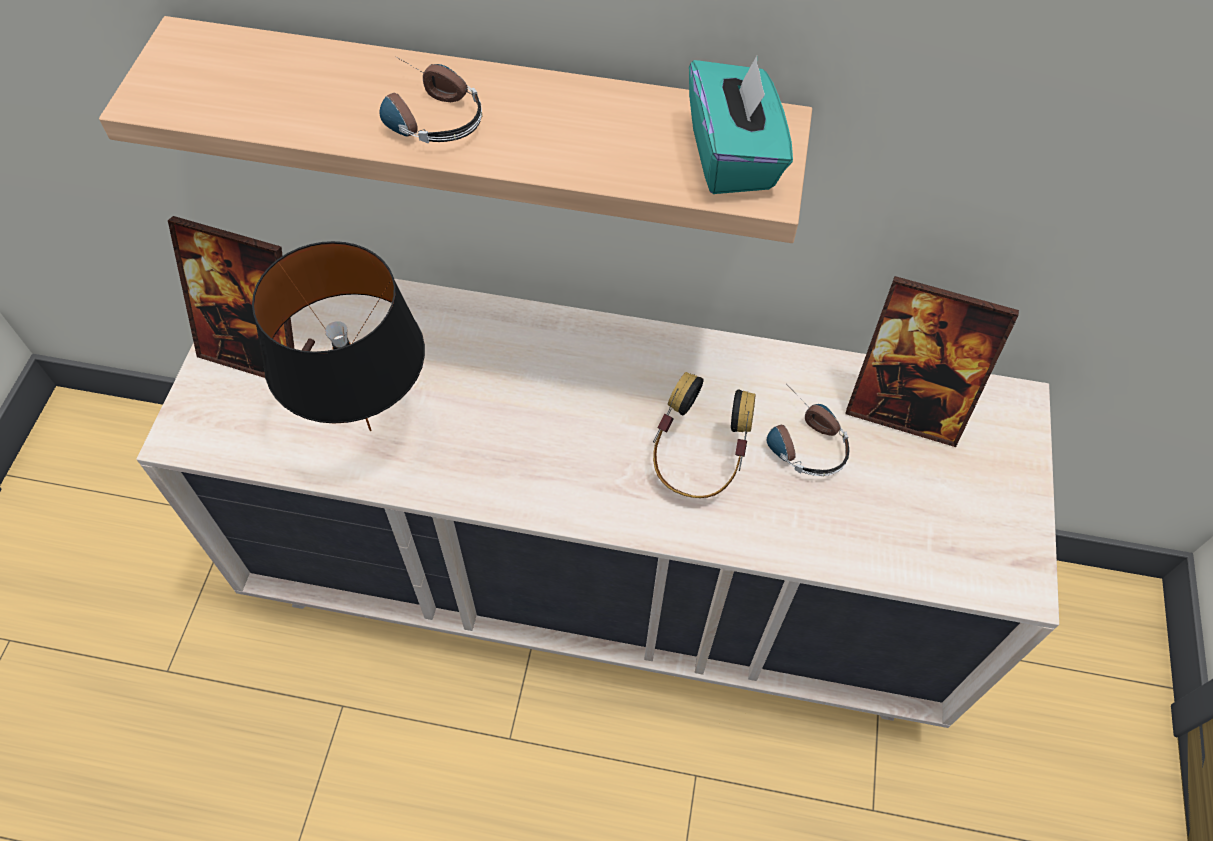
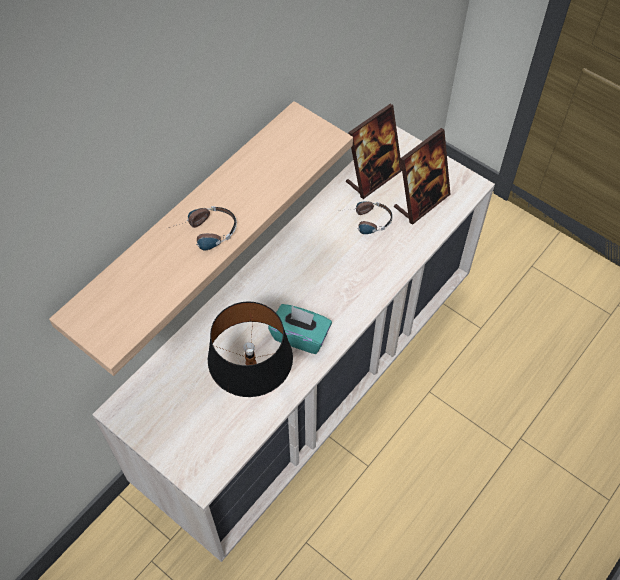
camera: 60 degrees left, 0 degrees up
picture frame [168,216,315,378] -> picture frame moved to [394,128,451,225]
headphones [653,372,755,498] -> none
turquoise tissue box [689,56,793,194] -> turquoise tissue box moved to [268,304,332,354]

